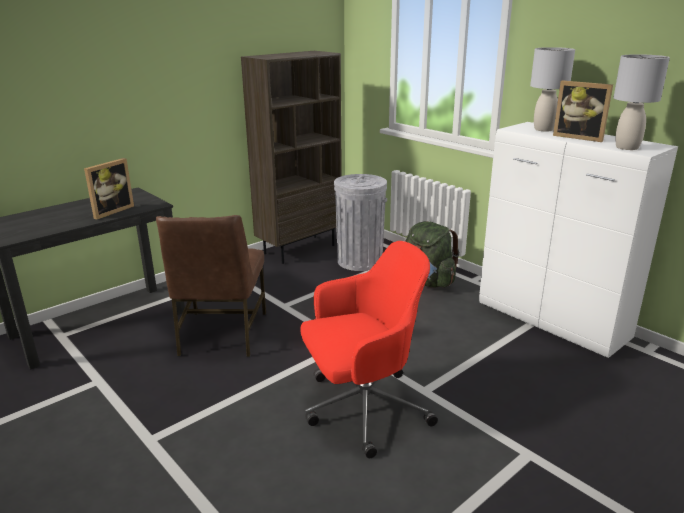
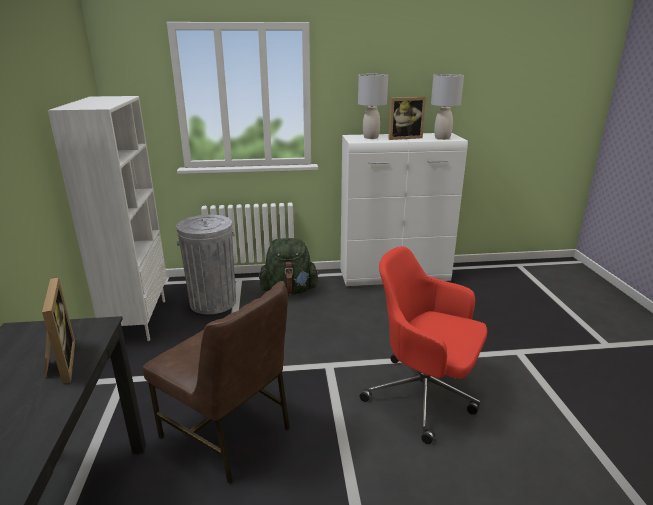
camera: 55 degrees left, 0 degrees up
brown bookcase [241,51,342,264] -> white bookcase [48,96,167,341]
red office chair [300,241,438,458] -> red office chair turned 75 degrees counterclockwise [360,246,487,444]

